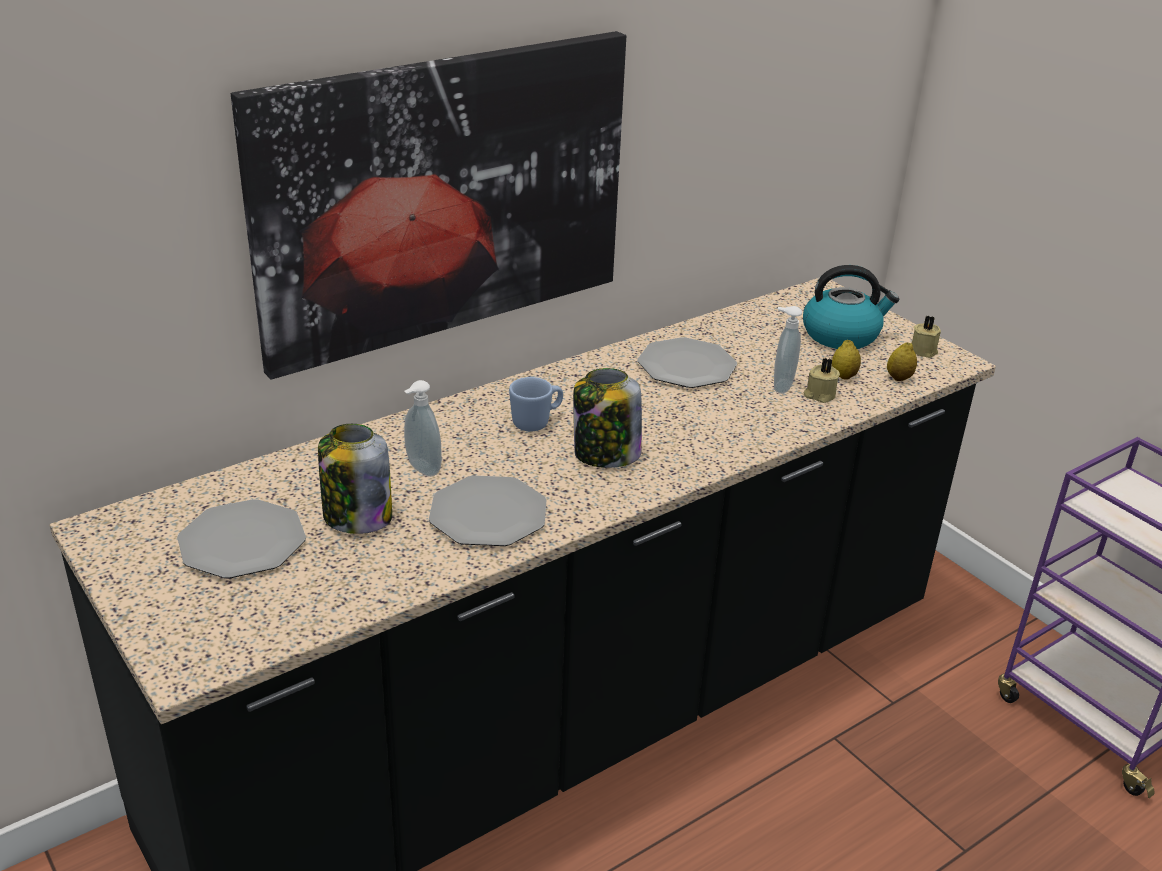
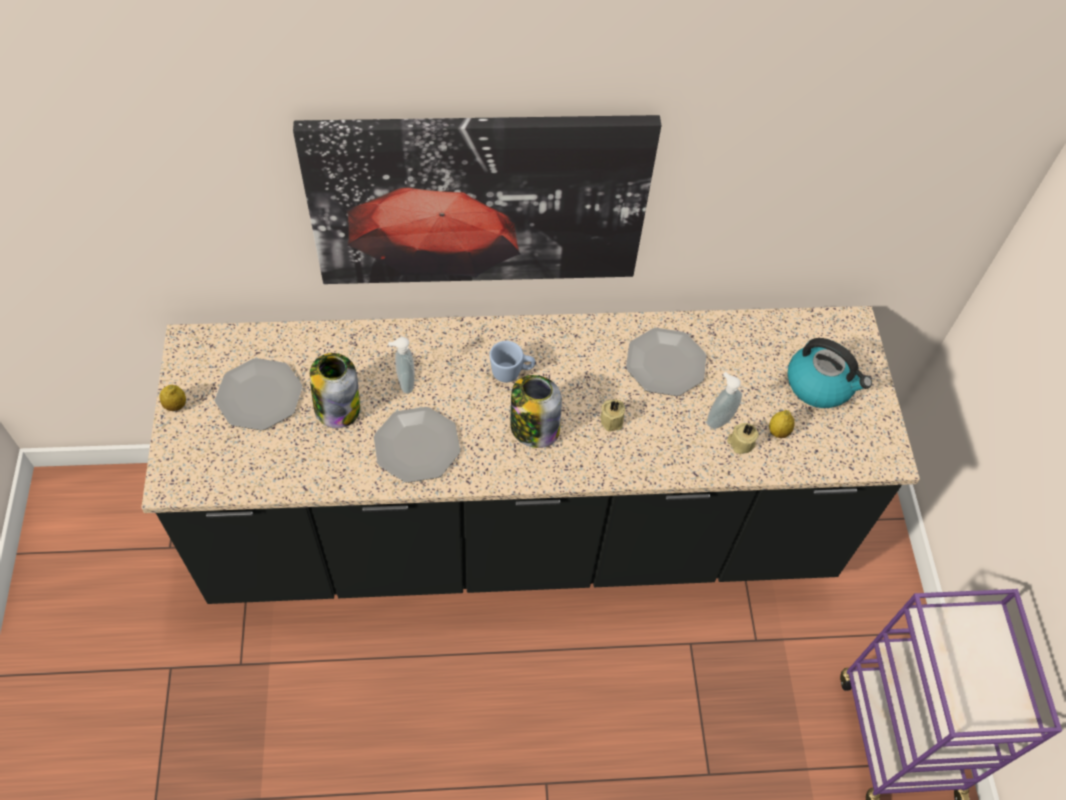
camera: 30 degrees right, 25 degrees up
lemon [887,342,917,381] -> lemon moved to [160,385,186,411]
beige candle [911,315,941,358] -> beige candle moved to [601,400,625,432]

